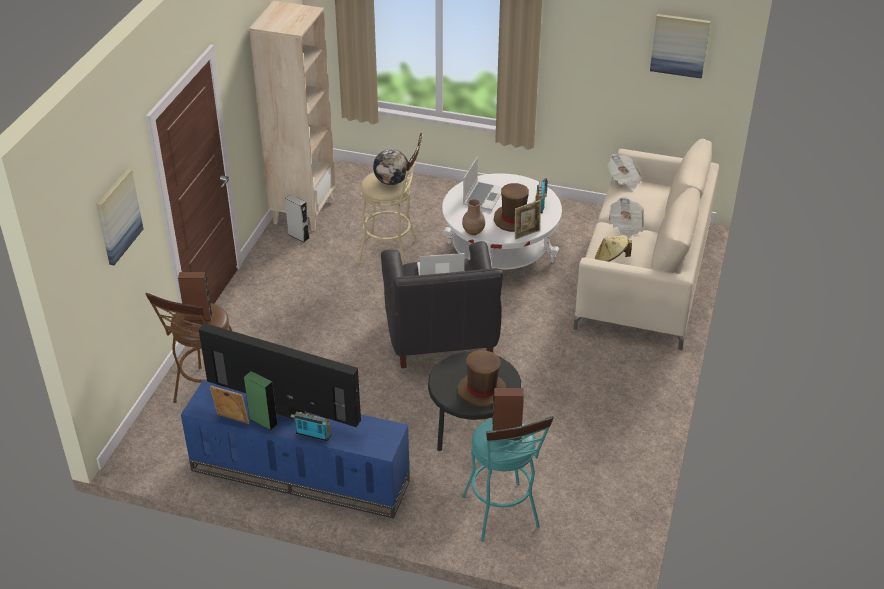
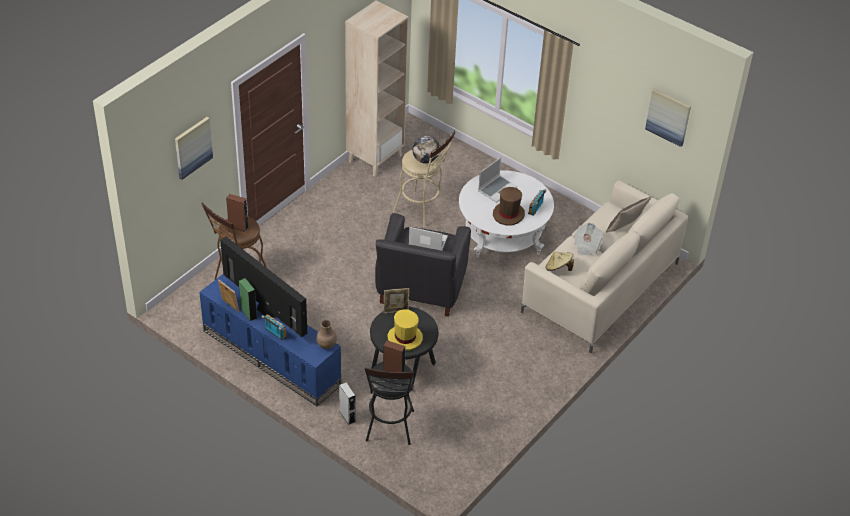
camera: 20 degrees right, 5 degrees up
grey speaker [285,194,310,242] -> grey speaker moved to [339,382,355,425]
brown hat [457,350,506,407] -> yellow hat [387,309,423,351]
brown vase [462,199,485,235] -> brown vase moved to [316,320,337,349]
turquoise stool [462,416,554,541] -> black stool [364,362,414,445]
picture frame [515,200,541,240] -> picture frame moved to [383,288,410,313]
newspaper [607,154,643,190] -> none
none -> pillow [606,196,651,233]

